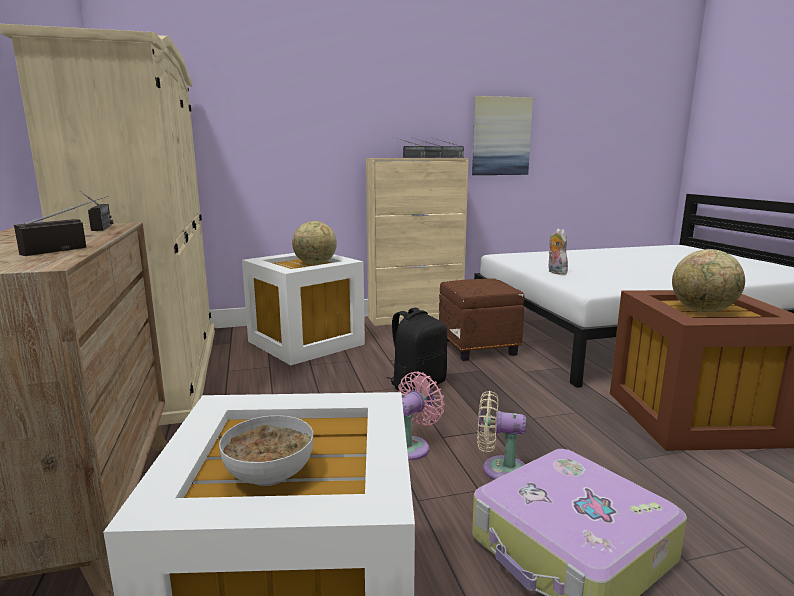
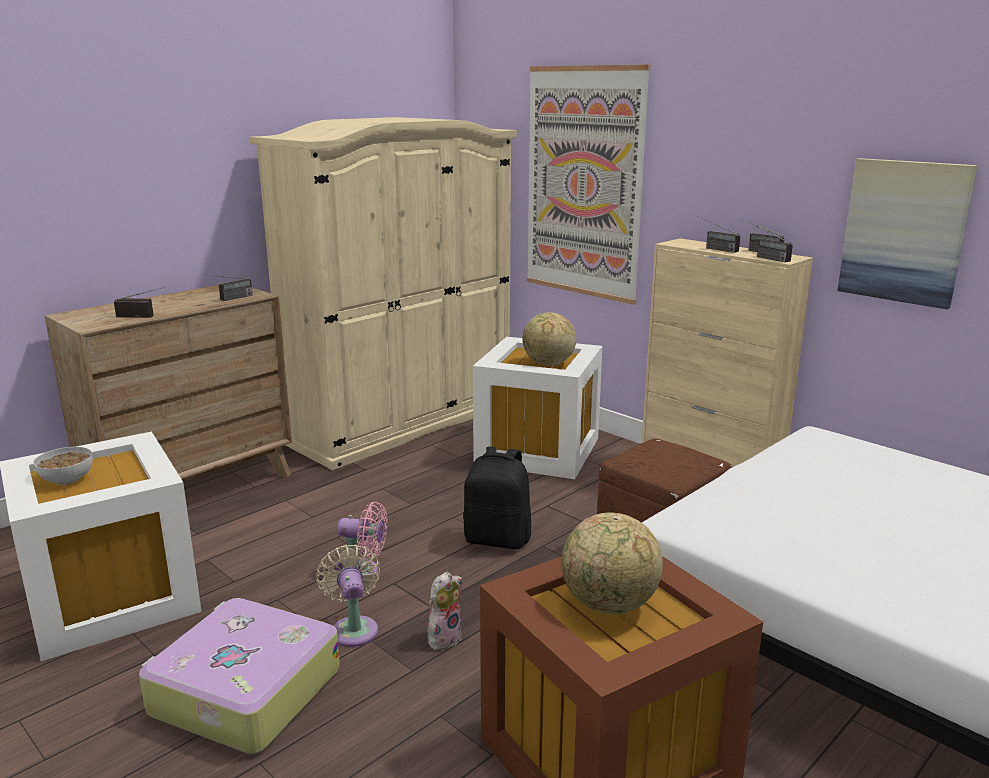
camera: 60 degrees right, 5 degrees up
plush toy [549,229,568,275] -> plush toy moved to [427,572,462,650]
none -> picture [527,65,650,305]

